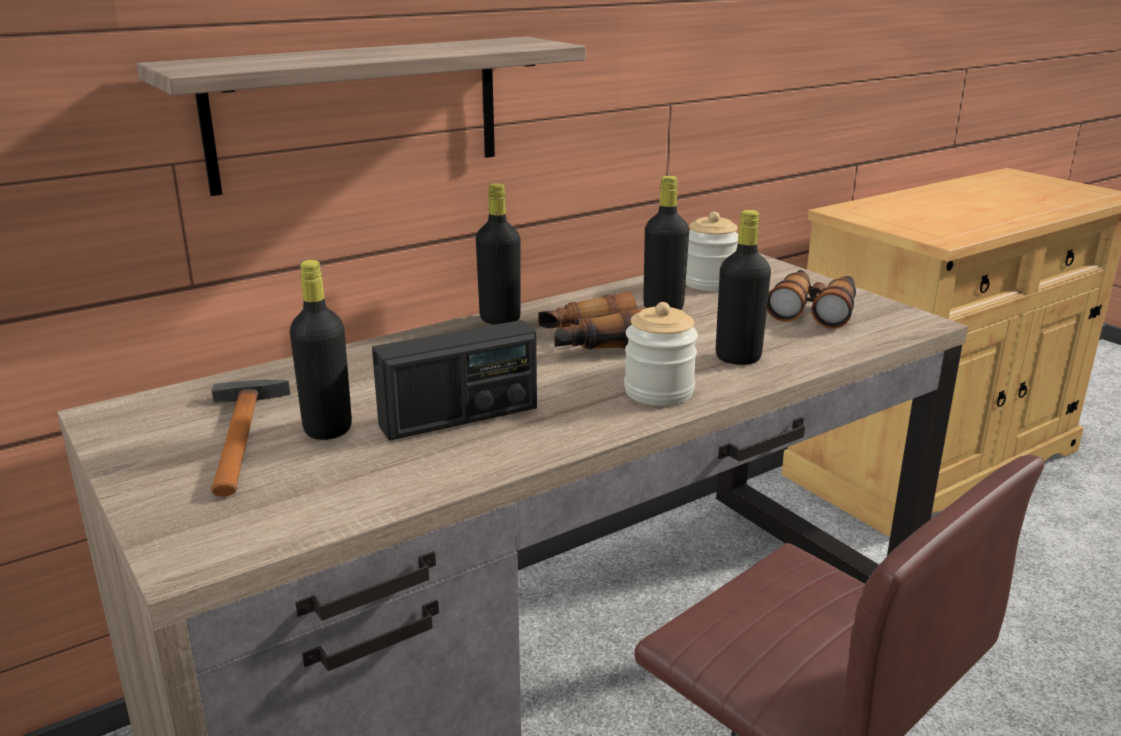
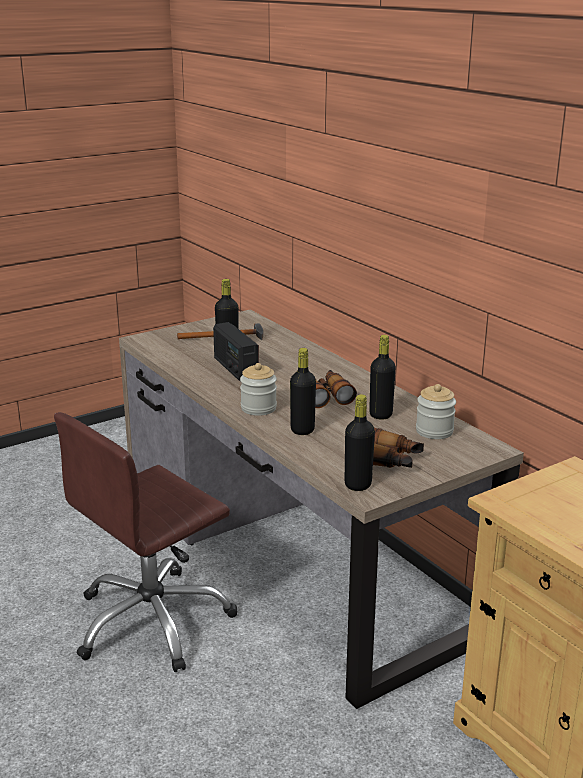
camera: 90 degrees right, 0 degrees up
shelf [136,37,586,196] -> none
black bottle [476,183,521,325] -> black bottle moved to [345,394,375,491]

